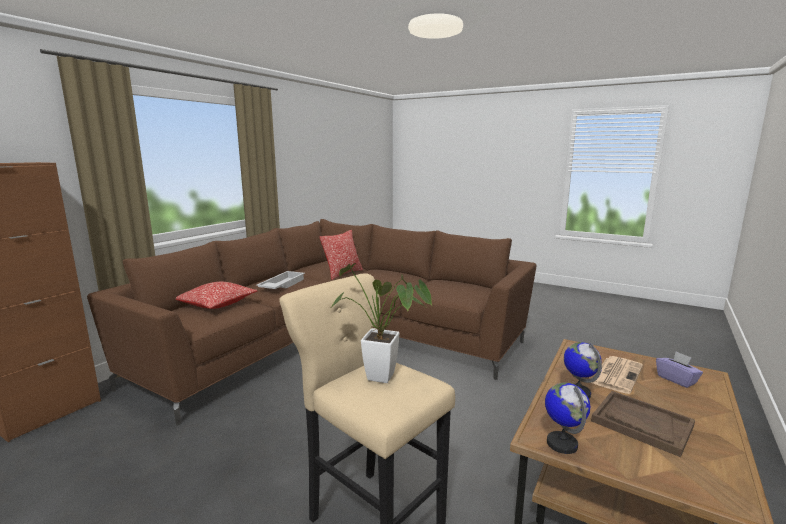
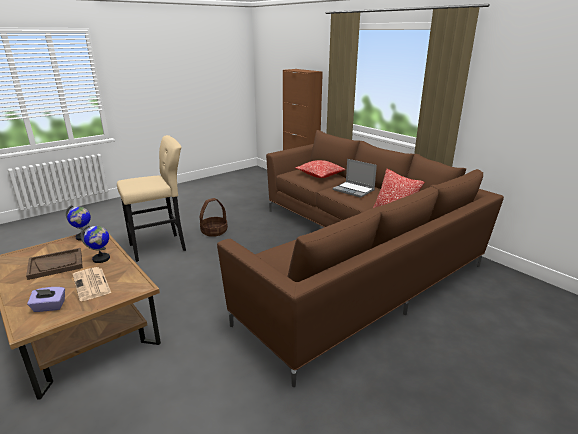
camera: 110 degrees right, 10 degrees up
white tray [256,271,305,289] -> laptop [333,159,377,198]
potted plant [332,263,432,383] -> none
none -> basket [200,198,228,237]

